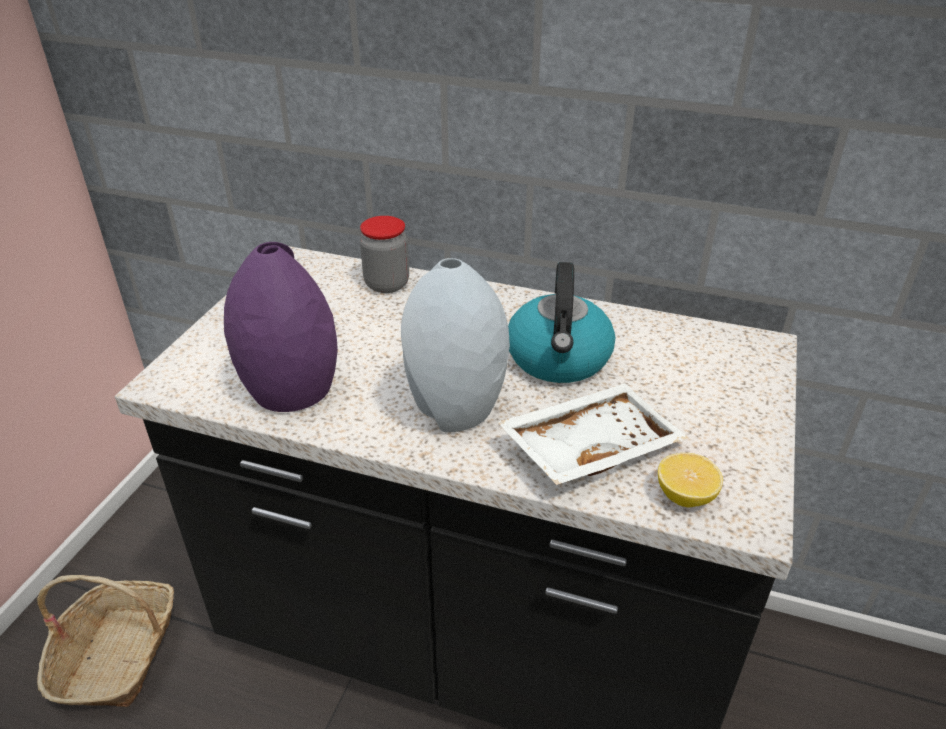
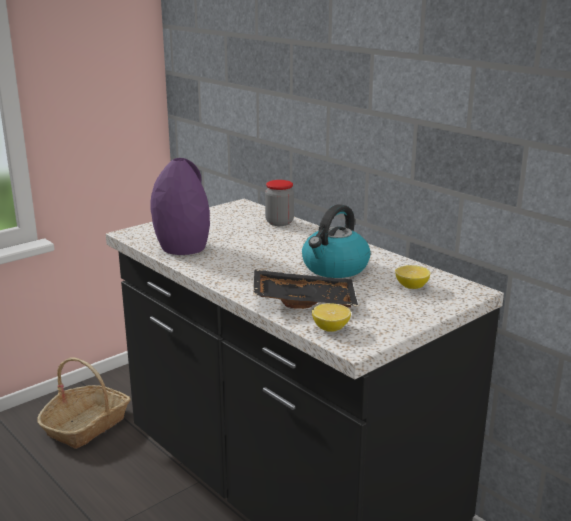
camera: 30 degrees right, 15 degrees down
grey vase [401,258,510,433] -> none
white tray [498,383,688,485] -> black tray [254,269,358,309]
none -> lemon [395,265,430,289]

